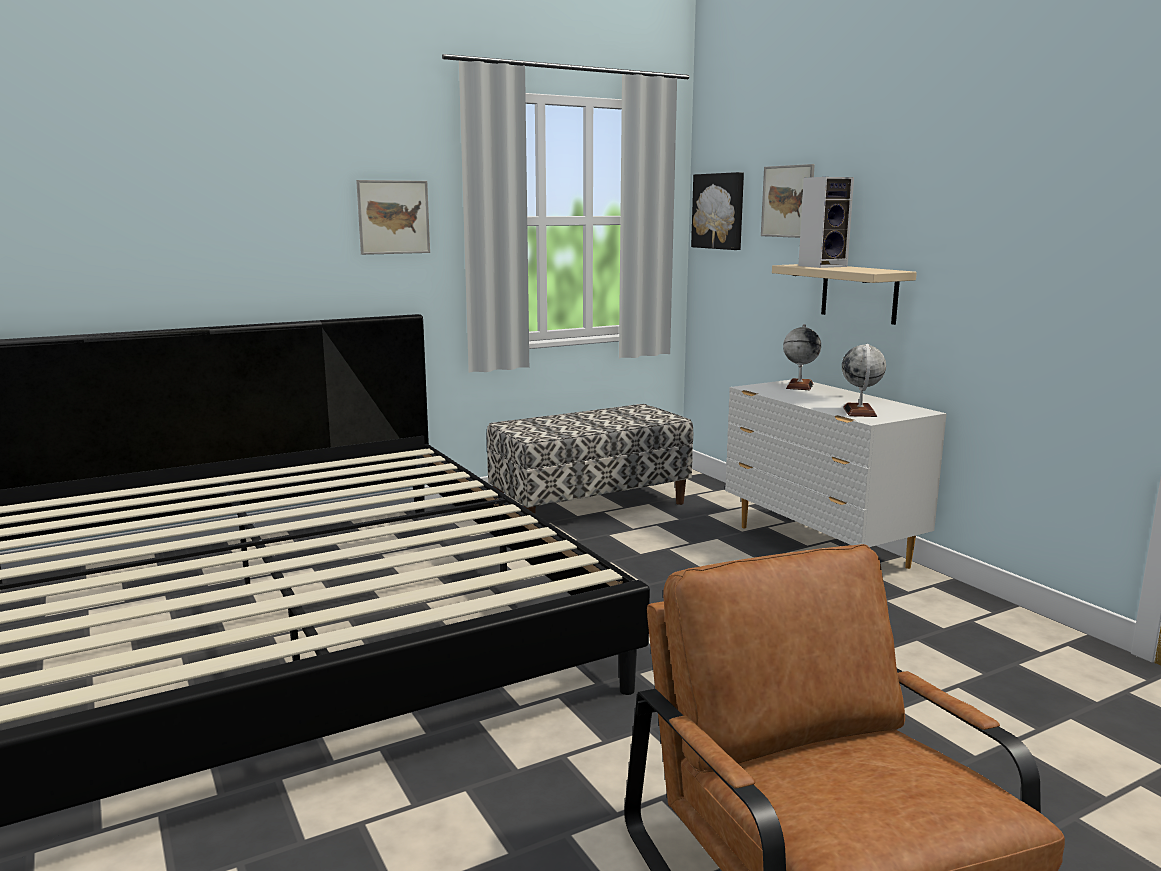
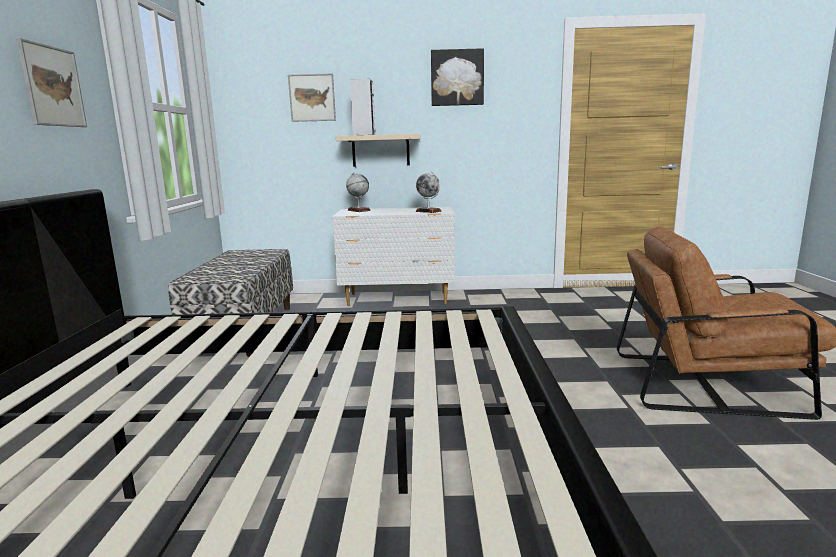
camera: 60 degrees left, 0 degrees up
picture [691,172,744,250] -> picture moved to [431,48,484,106]

